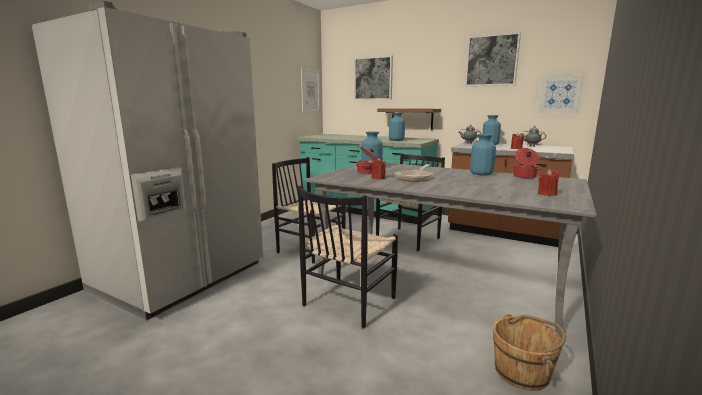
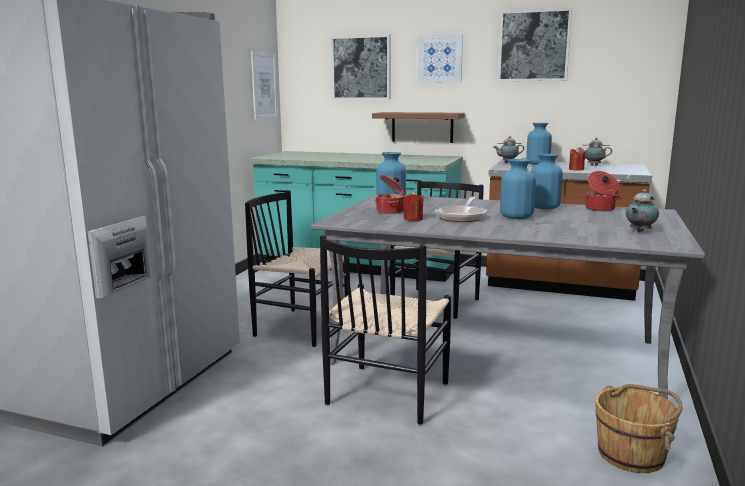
camera: 10 degrees left, 0 degrees up
blue vase [389,113,405,141] -> blue vase moved to [500,159,536,219]
picture [538,74,584,113] -> picture moved to [417,35,463,83]
red candle [538,169,559,196] -> teapot [626,189,659,232]

